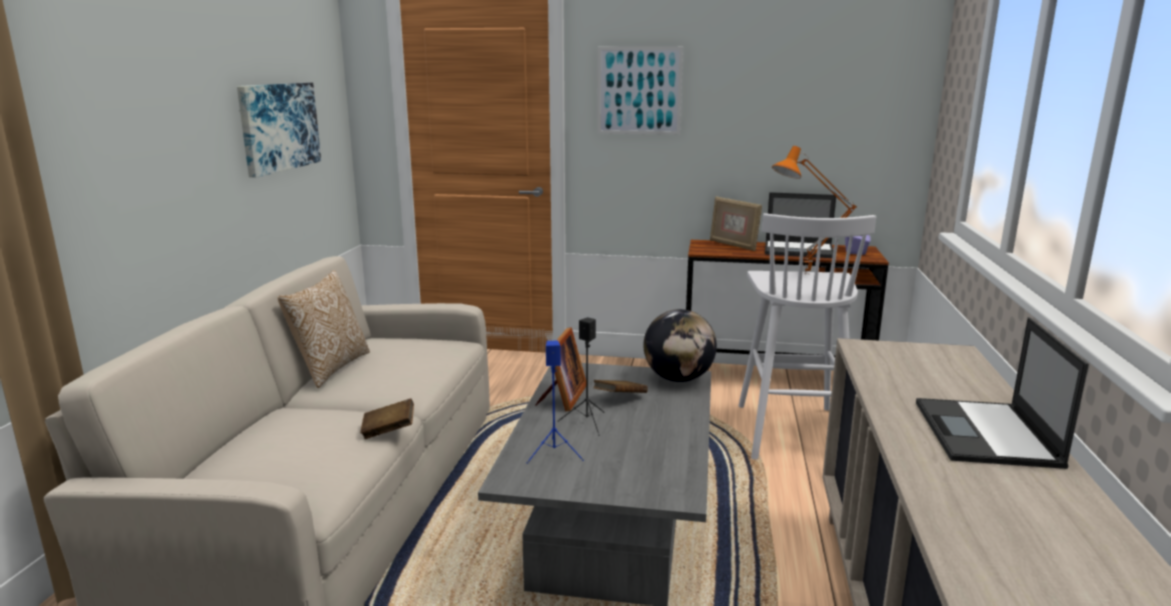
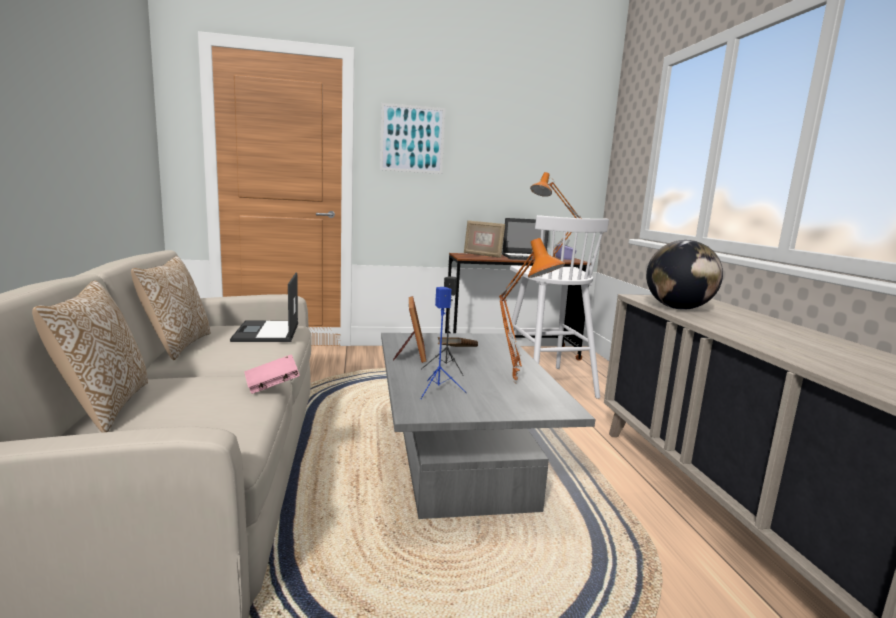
camera: 20 degrees left, 5 degrees down
picture [237,83,321,177] -> none
brown book [360,398,414,439] -> pink book [244,355,300,394]
globe [643,309,717,382] -> globe moved to [646,240,723,310]
laptop [916,317,1089,469] -> laptop moved to [230,272,298,342]
none -> pillow [32,281,148,433]
none -> orange table lamp [499,238,565,384]

